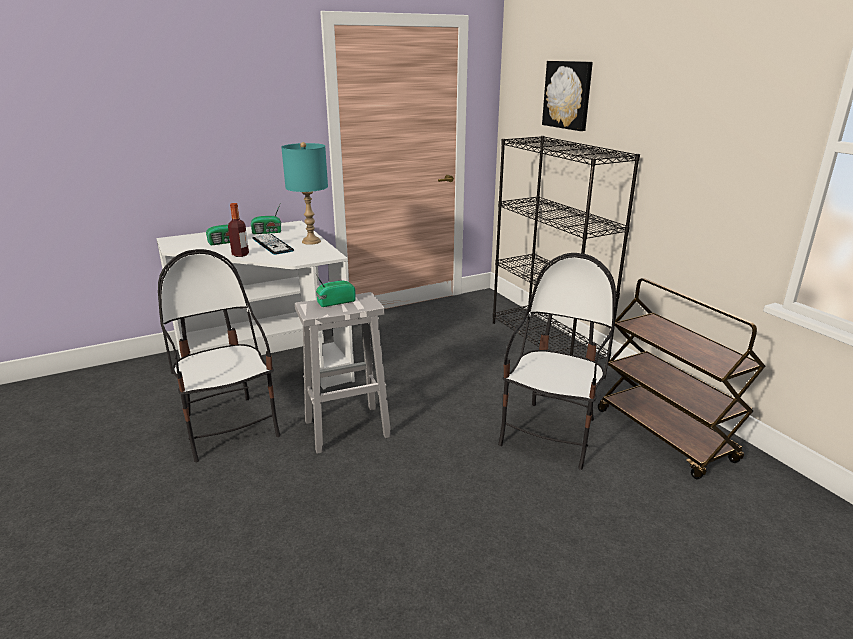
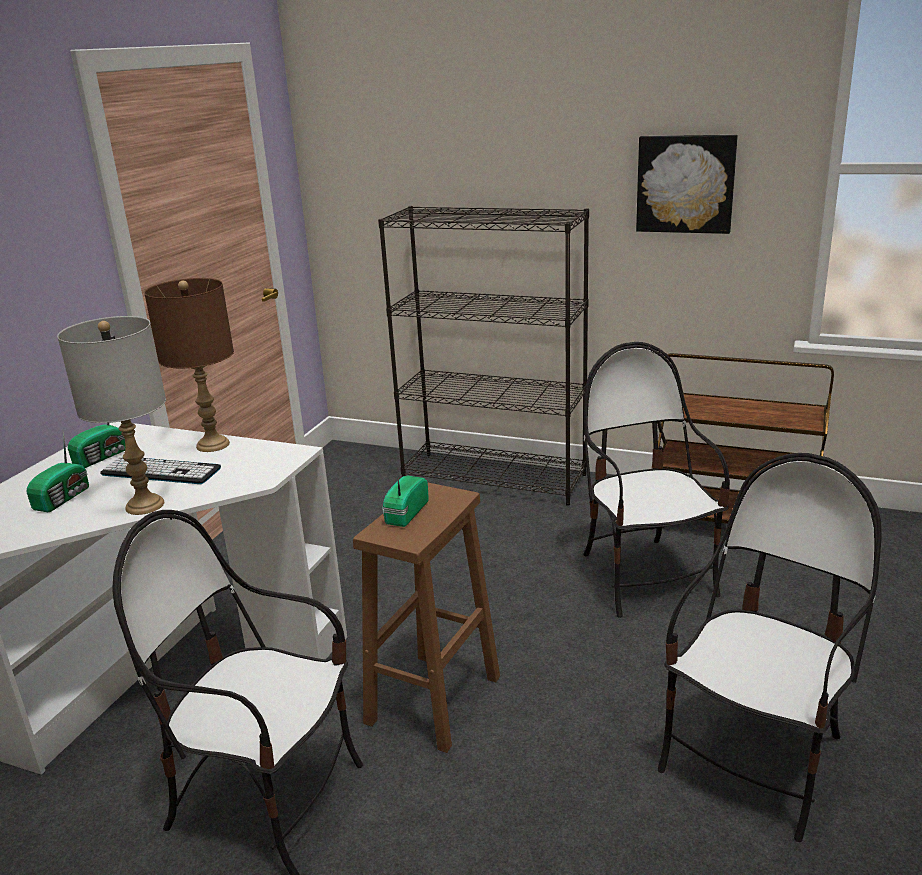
camera: 40 degrees left, 0 degrees up
bottle [228,203,249,257] -> grey table lamp [57,316,166,515]
turquoise table lamp [281,142,328,245] -> brown table lamp [144,278,234,452]
white stool [295,292,391,454] -> brown stool [353,483,500,753]
picture [542,61,593,131] -> picture moved to [636,135,738,234]
none -> chair [658,453,882,842]

